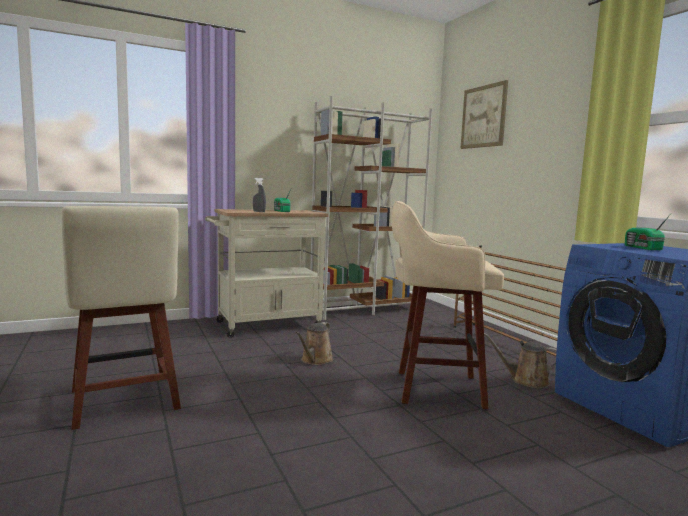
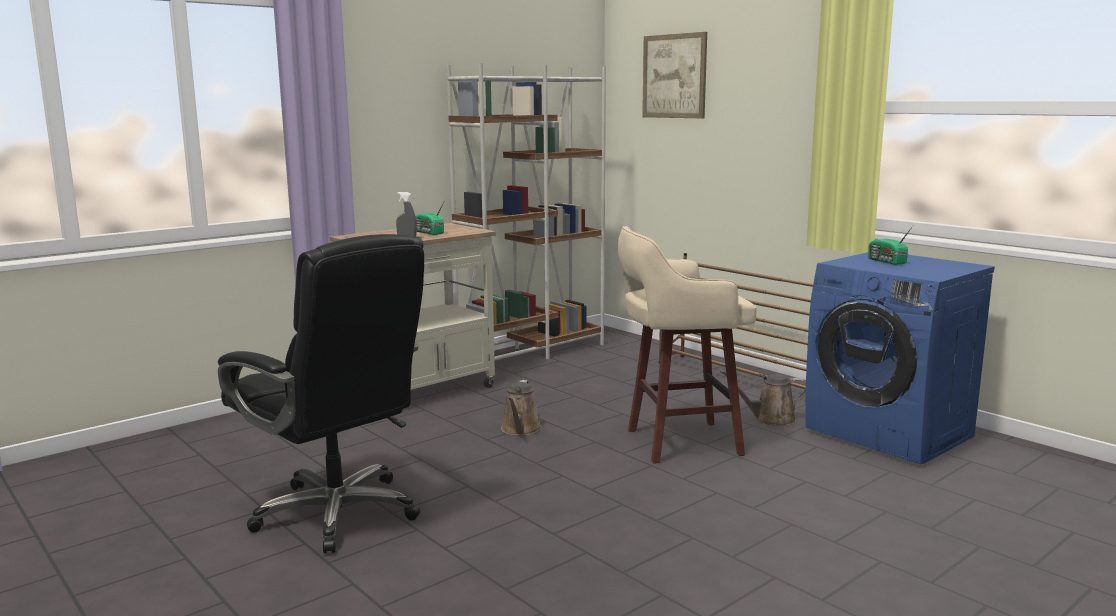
camera: 15 degrees left, 5 degrees up
beige stool [61,206,181,430] -> black office chair [218,234,424,553]

